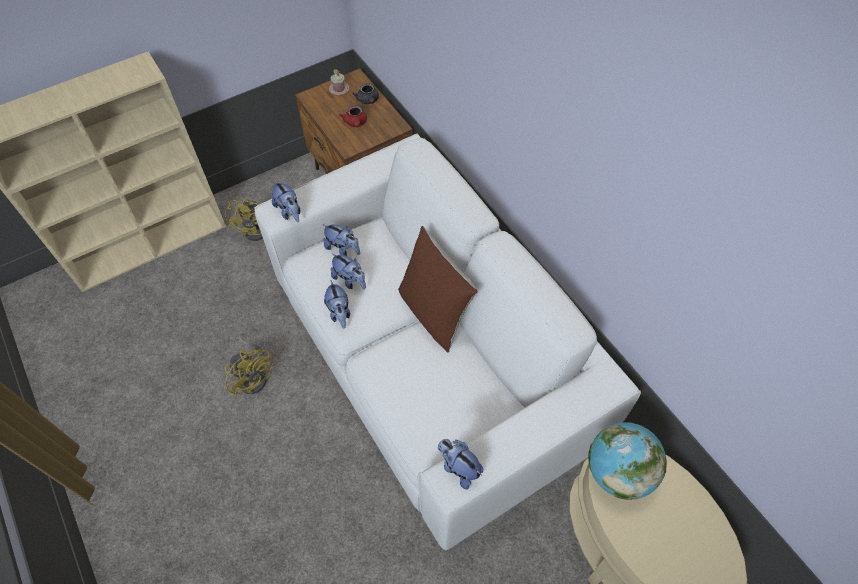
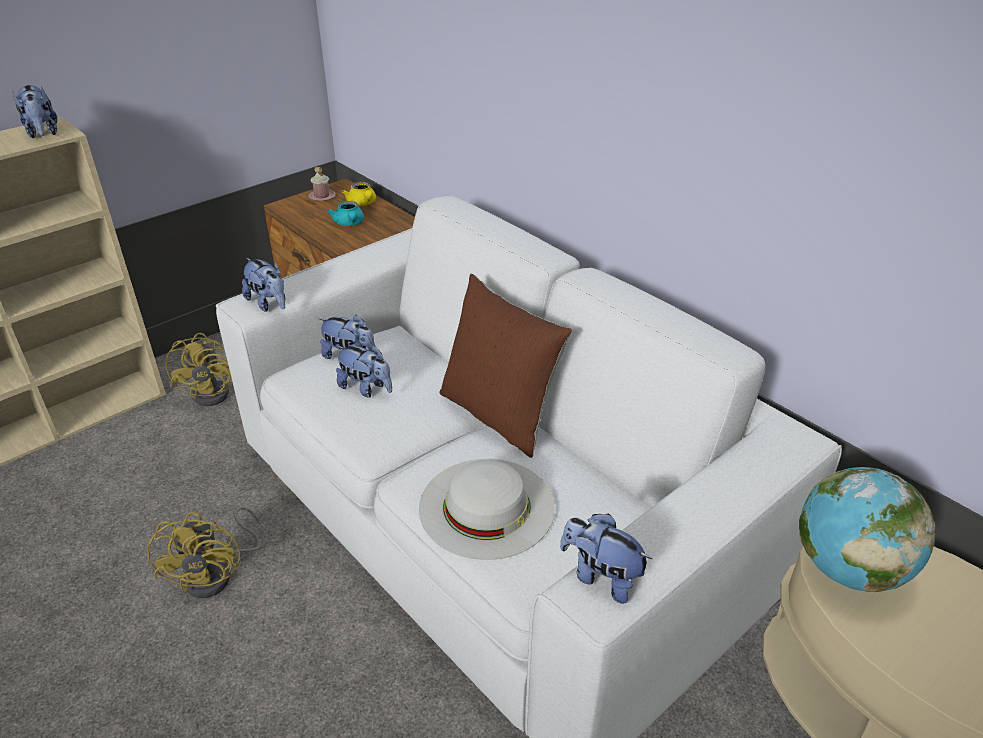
camera: 10 degrees left, 20 degrees down
yellow fan [225,333,273,397] -> yellow fan turned 45 degrees clockwise [147,507,261,598]
plush toy [324,281,350,328] -> plush toy moved to [13,85,57,138]
red teapot [339,106,367,127] -> turquoise teapot [327,201,364,226]
grey teapot [353,83,379,104] -> yellow teapot [342,182,376,206]
none -> white hat [419,459,555,560]

